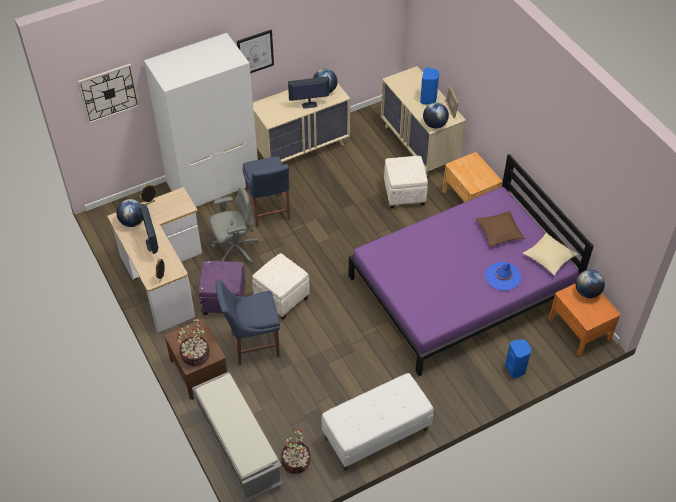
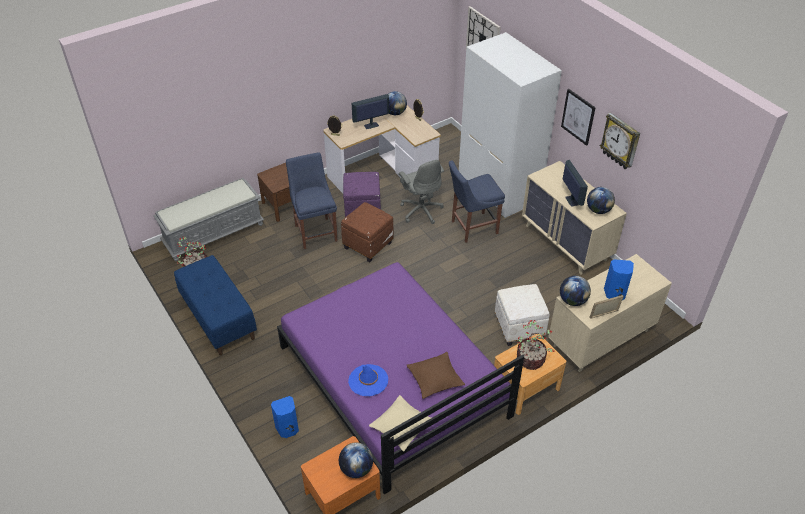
camera: 85 degrees right, 5 degrees down
potted plant [176,317,210,366] -> potted plant moved to [517,320,553,370]
white ottoman [252,253,310,320] -> brown ottoman [341,202,393,262]
white bench [321,373,434,471] -> blue bench [174,255,257,355]
none -> wall clock [600,113,640,169]

